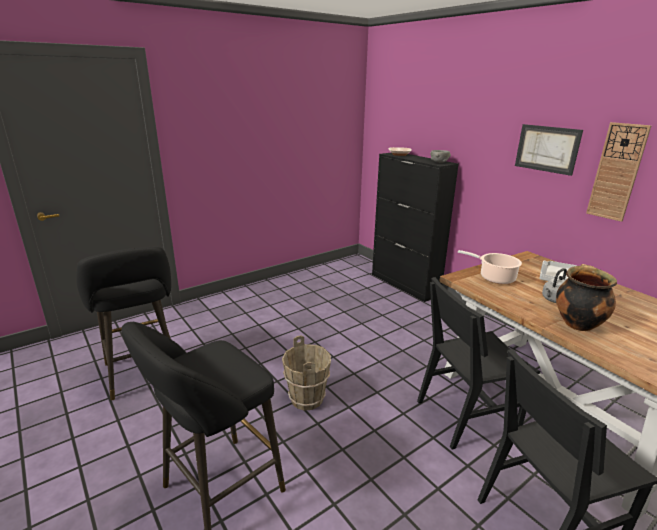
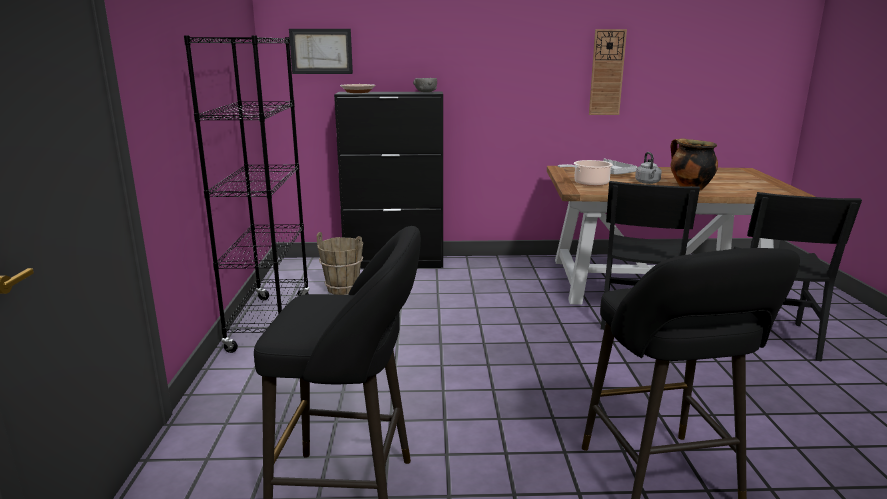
camera: 55 degrees left, 5 degrees down
brown bucket [282,335,331,411] -> brown bucket moved to [317,232,363,295]
picture [515,124,583,176] -> picture moved to [289,29,353,74]
none -> black bookcase [184,36,310,353]

